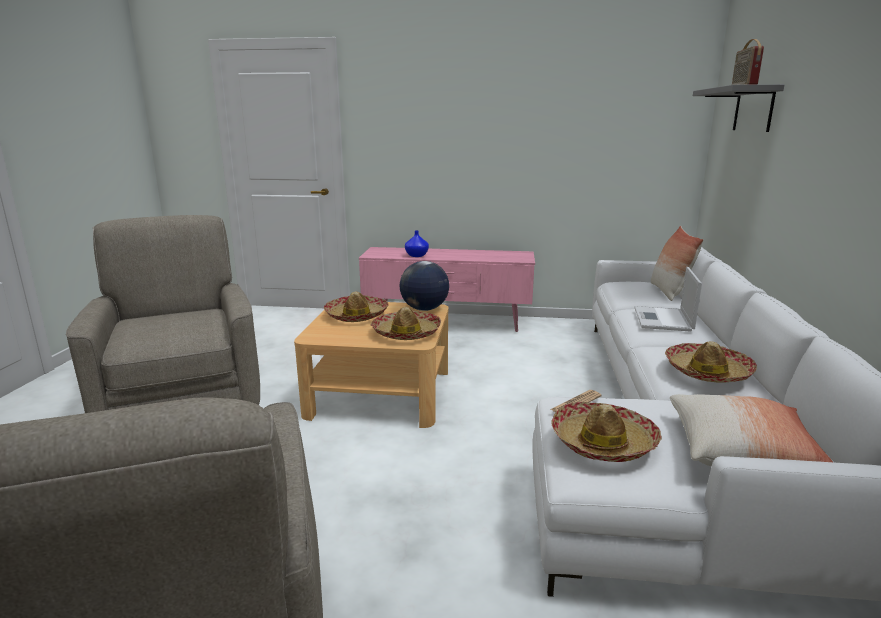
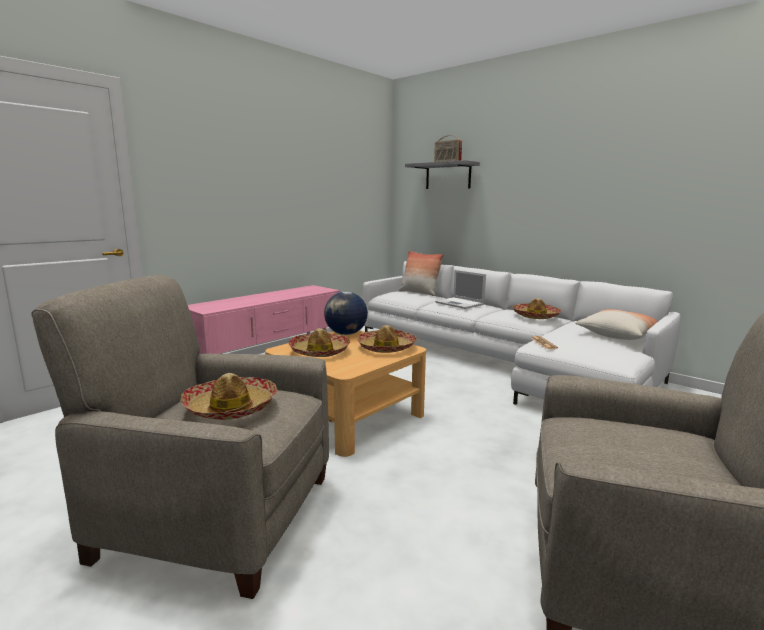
camera: 55 degrees left, 5 degrees down
blue vase [405,230,429,257] -> none
hat [551,402,662,462] -> hat moved to [180,373,278,420]

